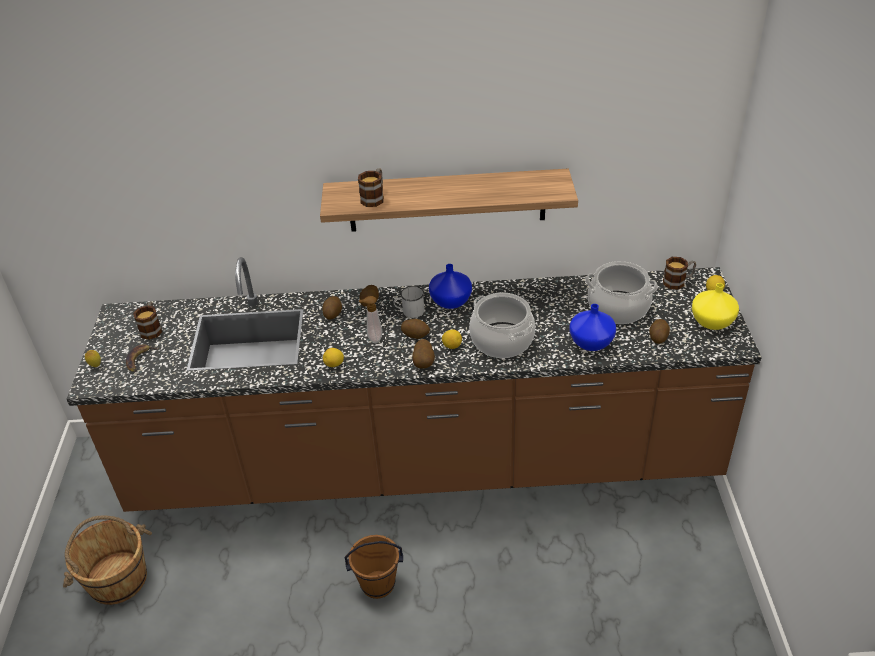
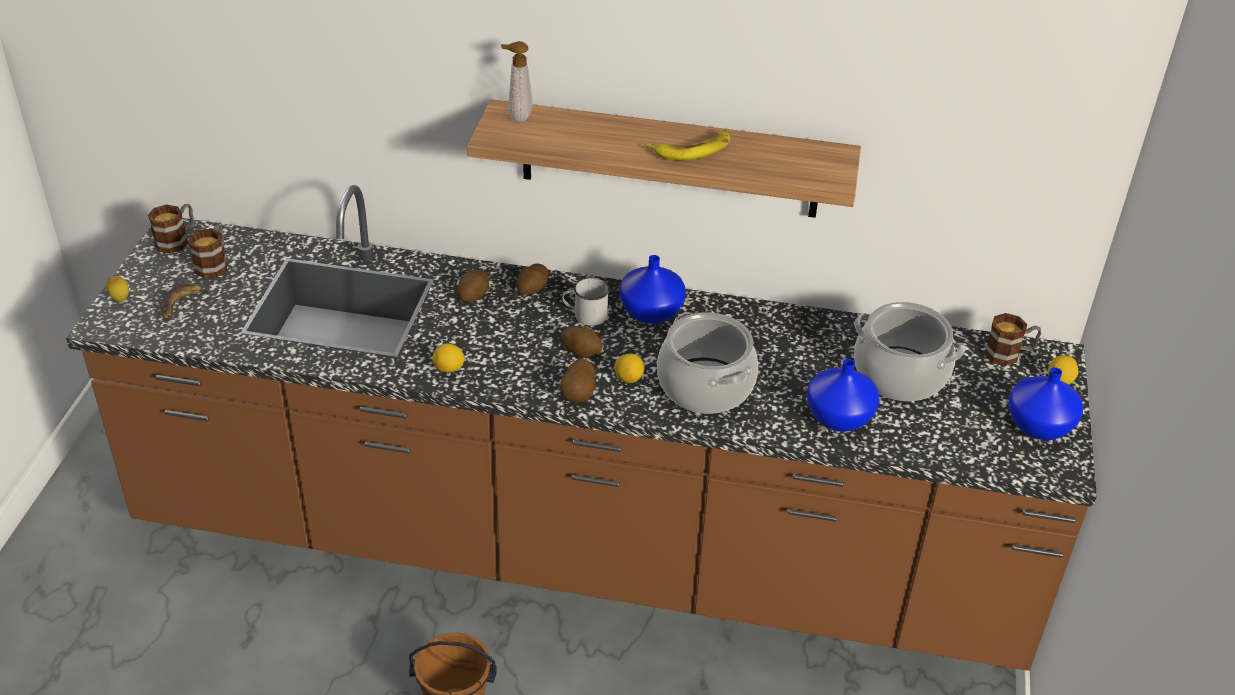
camera: 10 degrees right, 0 degrees up
brown bucket [63,515,152,605] -> none
mug [358,169,384,207] -> mug moved to [148,204,194,254]
soap dispenser [359,296,382,343] -> soap dispenser moved to [501,41,533,122]
potato [649,319,670,344] -> none
yellow vase [692,283,739,330] -> blue vase [1009,367,1083,440]
none -> banana [646,130,730,160]

